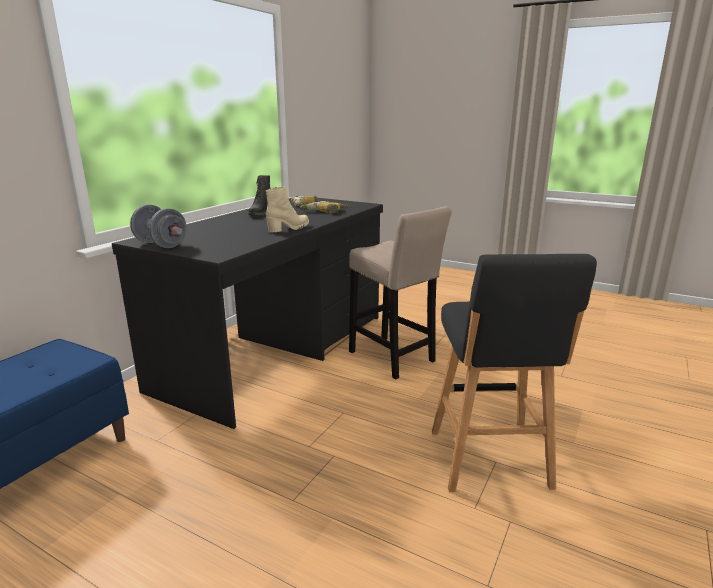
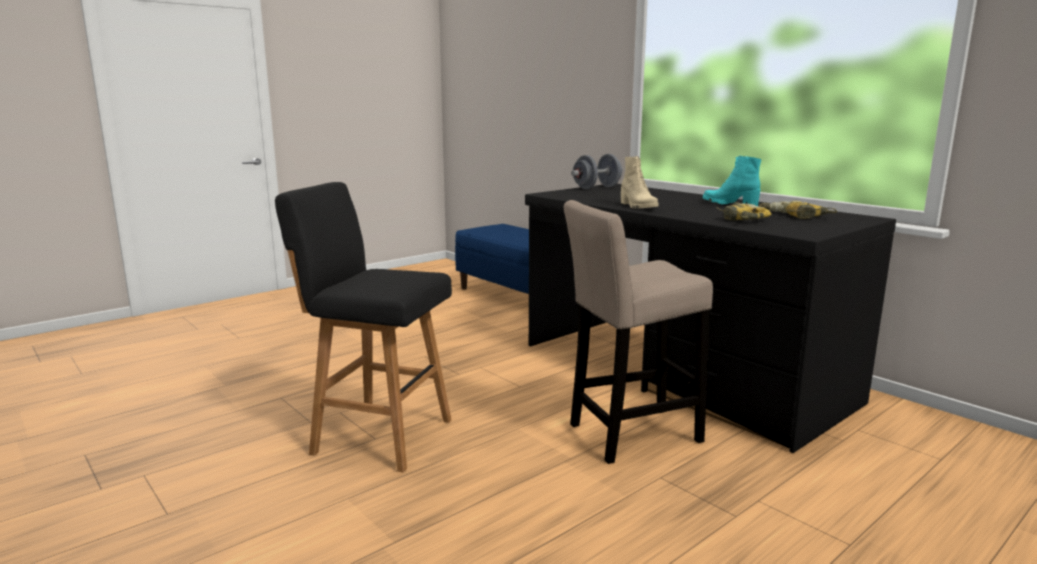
camera: 110 degrees right, 5 degrees down
black boot [248,175,271,215] -> turquoise boot [703,156,761,206]

